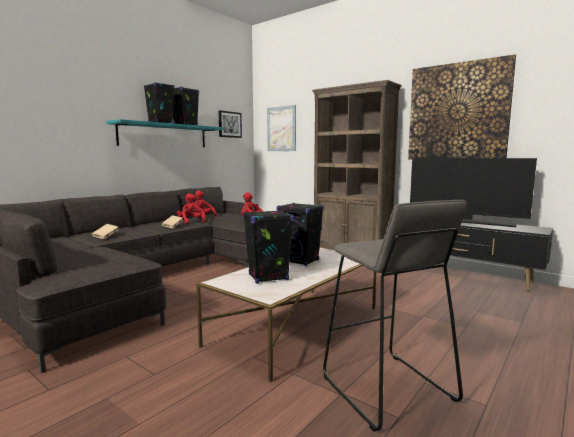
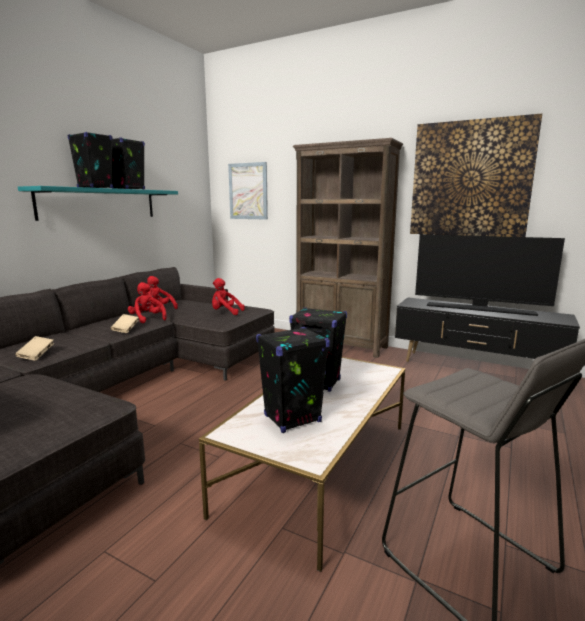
camera: 10 degrees left, 5 degrees up
picture [219,110,242,138] -> none

